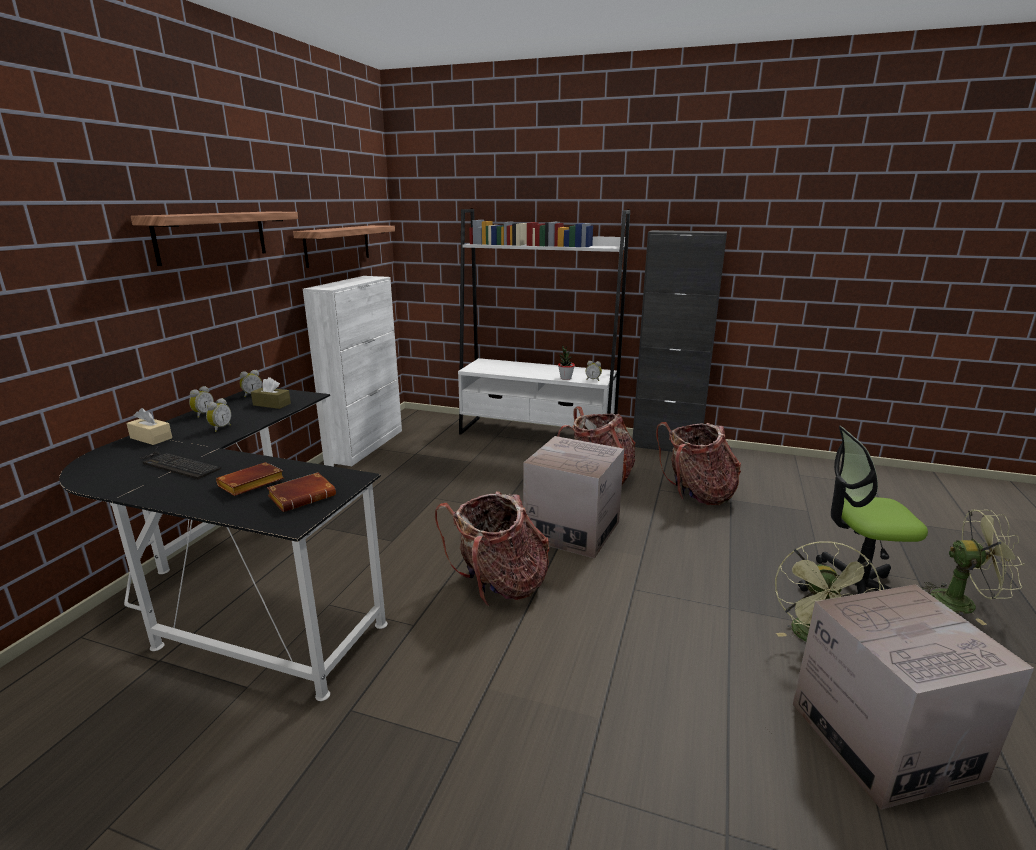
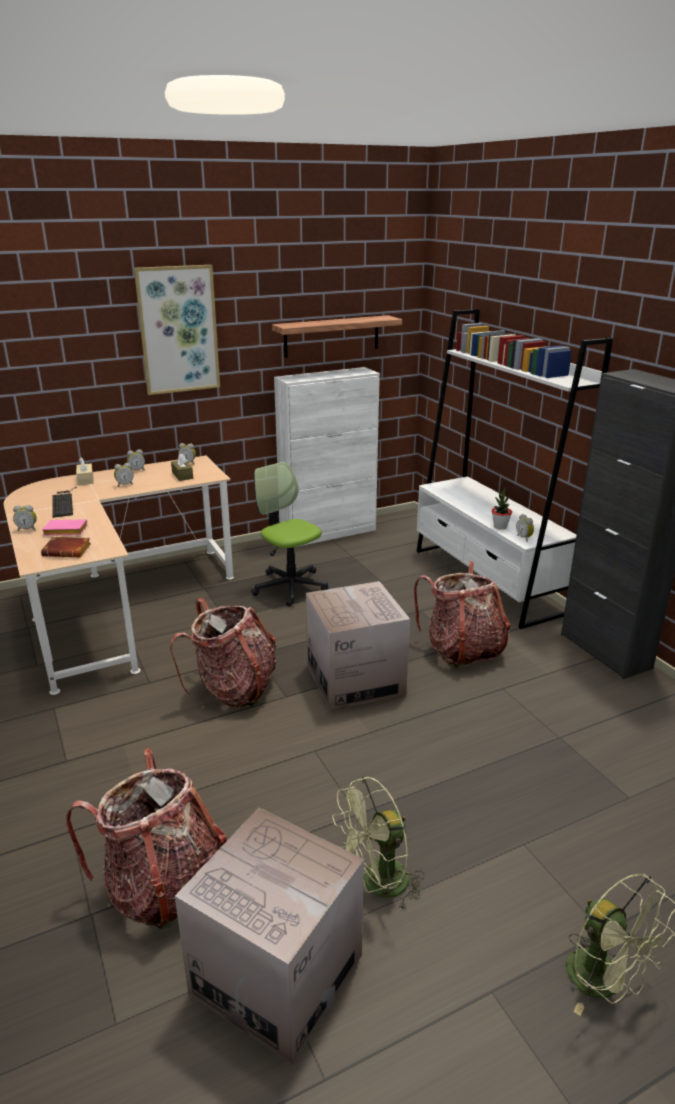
camera: 45 degrees right, 5 degrees up
black desk [59,386,388,701] -> beige desk [4,456,234,695]
shelf [131,212,298,266] -> picture [134,265,220,395]
brown book [216,462,284,496] -> pink book [42,519,87,536]
backpack [656,422,741,505] -> backpack moved to [66,748,226,929]
office chair [798,426,928,594] -> office chair moved to [251,462,329,607]
none -> alarm clock [13,505,37,531]

